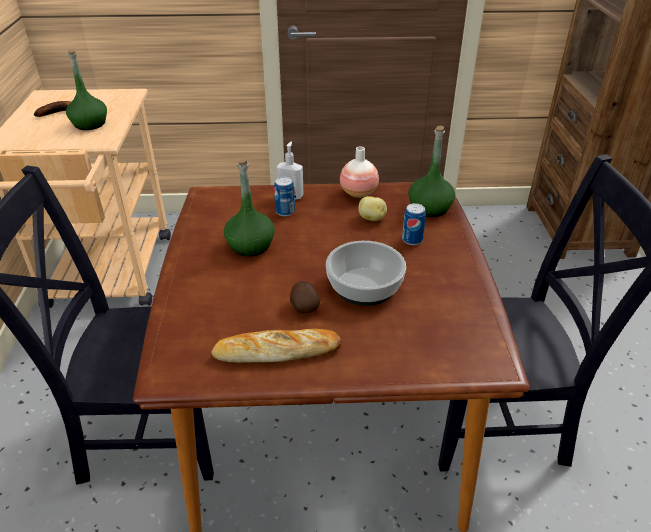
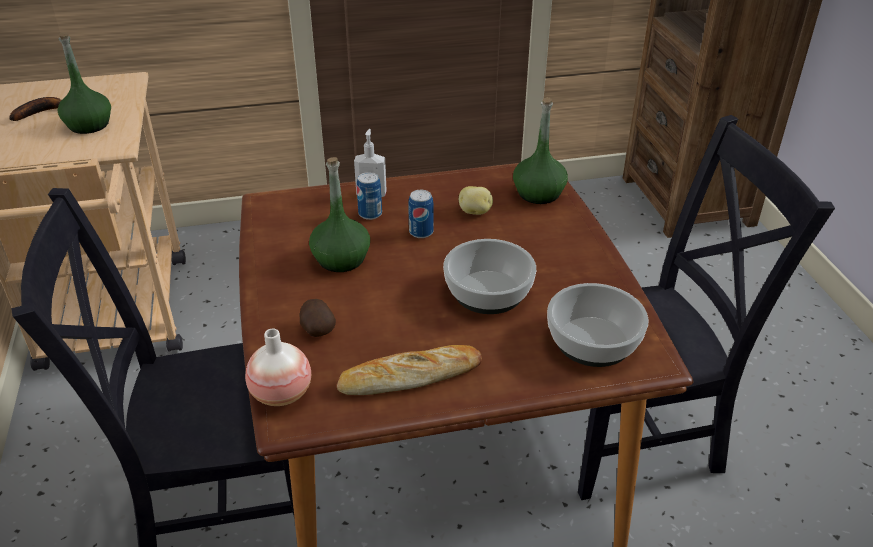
camera: 10 degrees left, 0 degrees up
potato [290,281,320,314] -> potato moved to [300,299,336,337]
vase [340,146,379,198] -> vase moved to [245,329,311,406]
can [402,203,426,245] -> can moved to [408,190,434,238]
none -> bowl [547,283,649,367]

